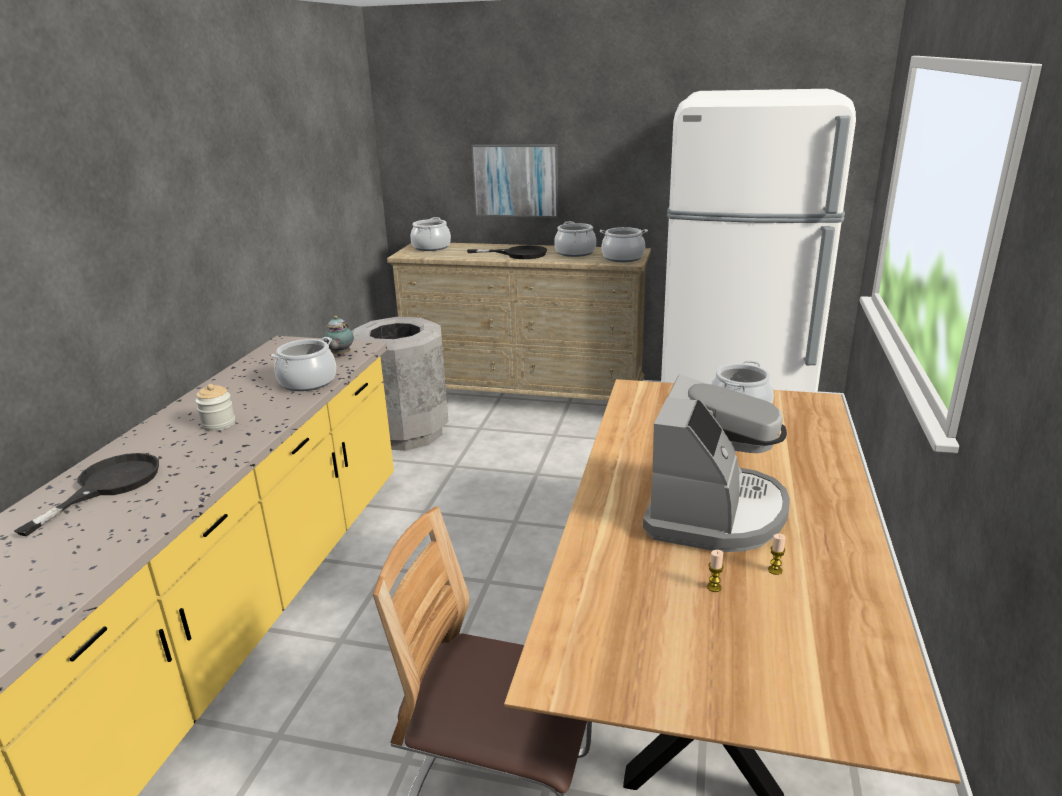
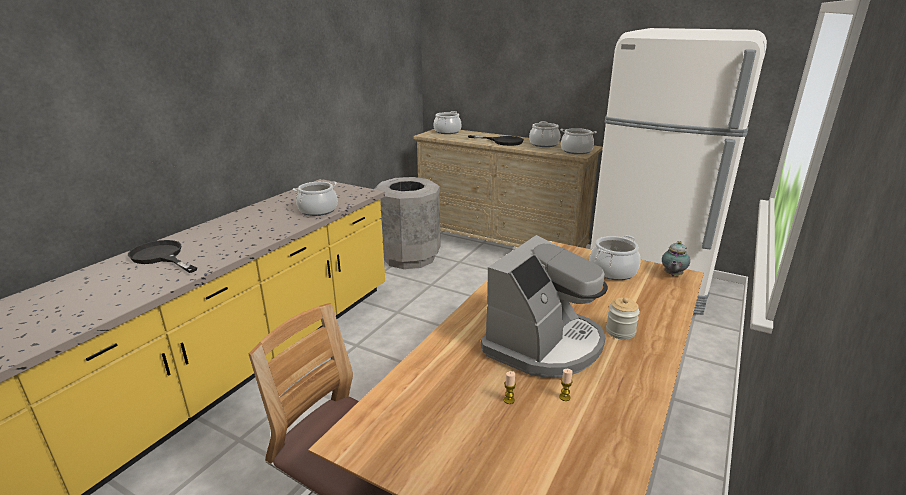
camera: 15 degrees right, 0 degrees up
black frying pan [14,453,159,536] -> black frying pan turned 90 degrees counterclockwise [128,240,197,273]
jar [195,384,235,431] -> jar moved to [606,297,640,340]
teapot [324,316,354,356] -> teapot moved to [662,241,690,276]
picture [471,145,559,218] -> none

